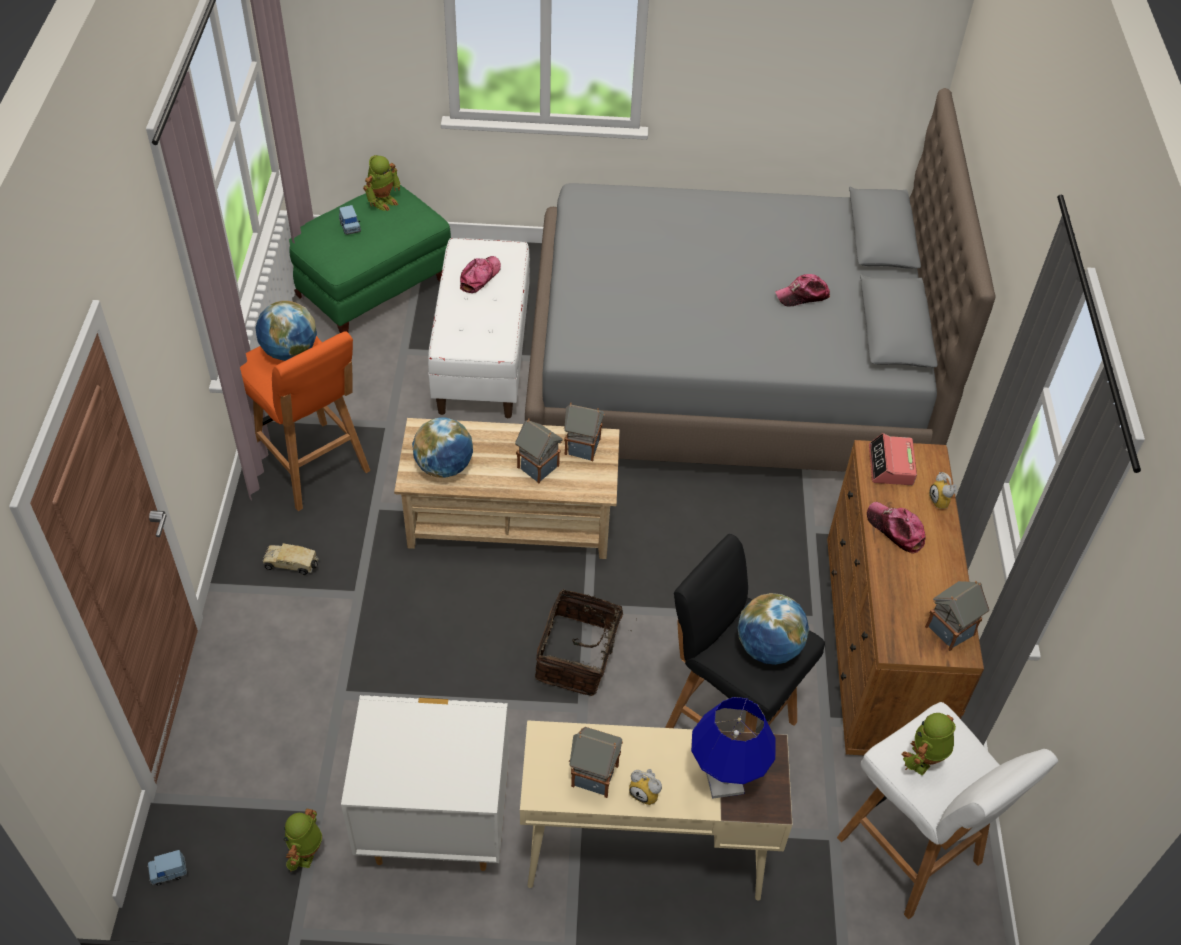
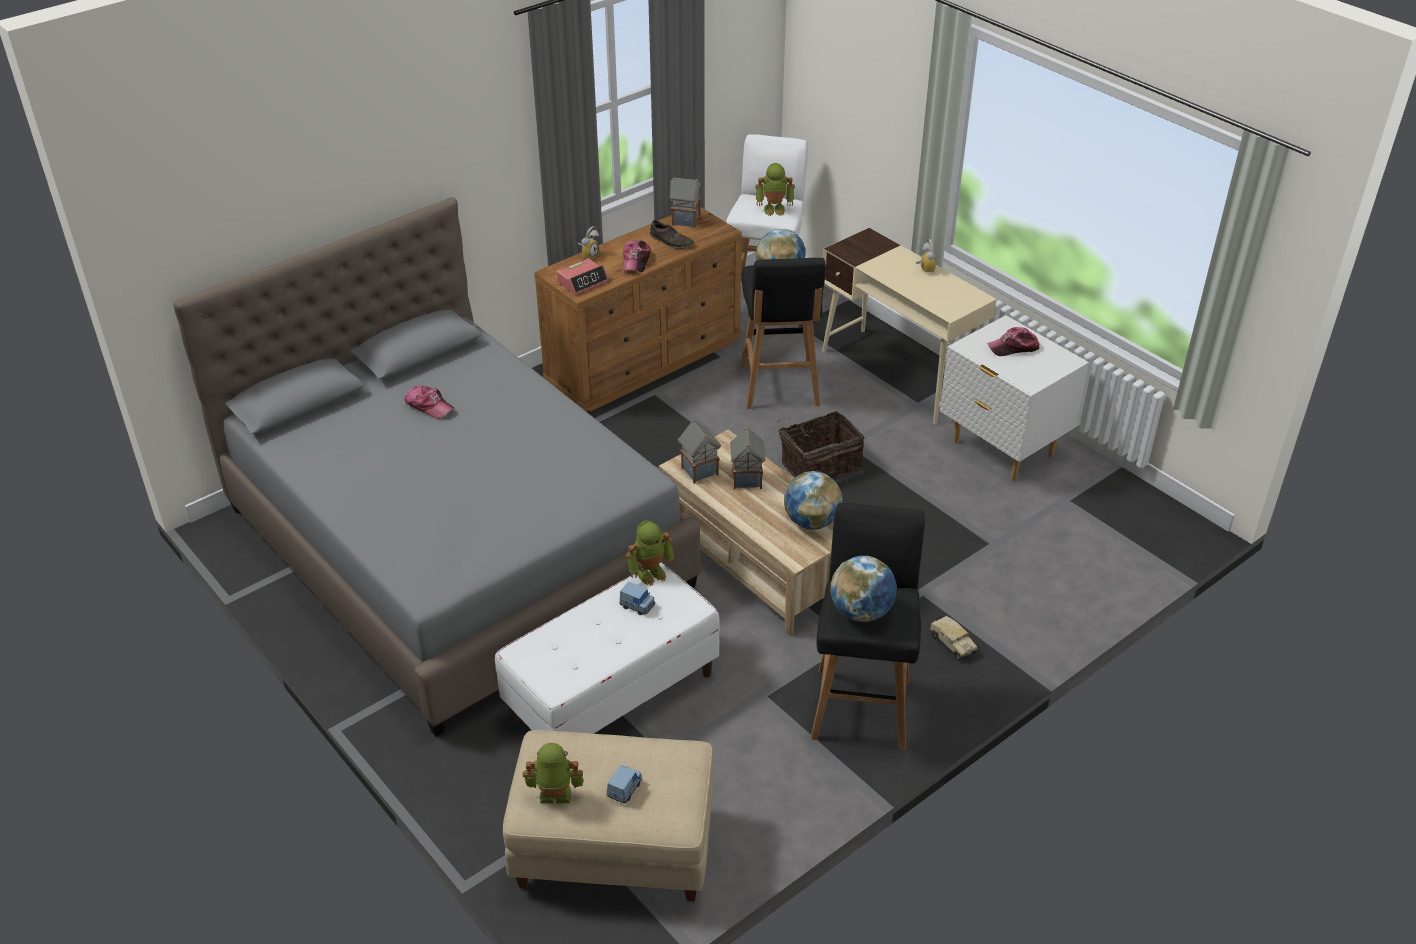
camera: 130 degrees left, 10 degrees down
blue toy car [147,850,187,885] -> blue toy car moved to [619,582,655,615]
orange stool [240,331,370,511] -> black stool [811,503,925,750]
toy robot [283,809,322,872] -> toy robot moved to [625,521,674,586]
green ottoman [289,185,451,333] -> beige ottoman [503,730,713,902]
cap [460,256,501,293] -> cap moved to [987,327,1040,356]
toy house [569,727,623,798] -> none
blue table lamp [691,697,776,799] -> none
none -> brown shoe [650,220,694,249]

